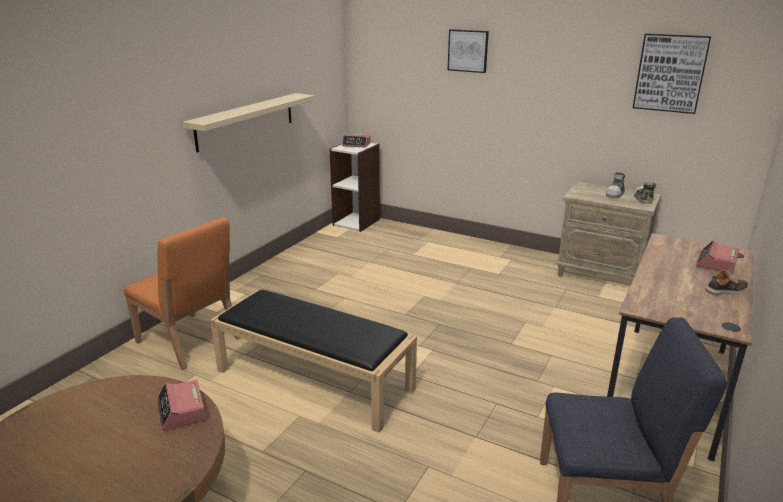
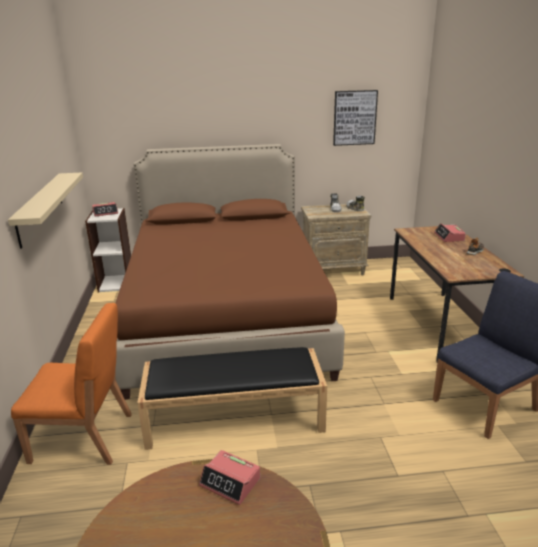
camera: 35 degrees left, 0 degrees up
picture [448,29,489,73] -> none
none -> brown bed [116,144,345,400]

